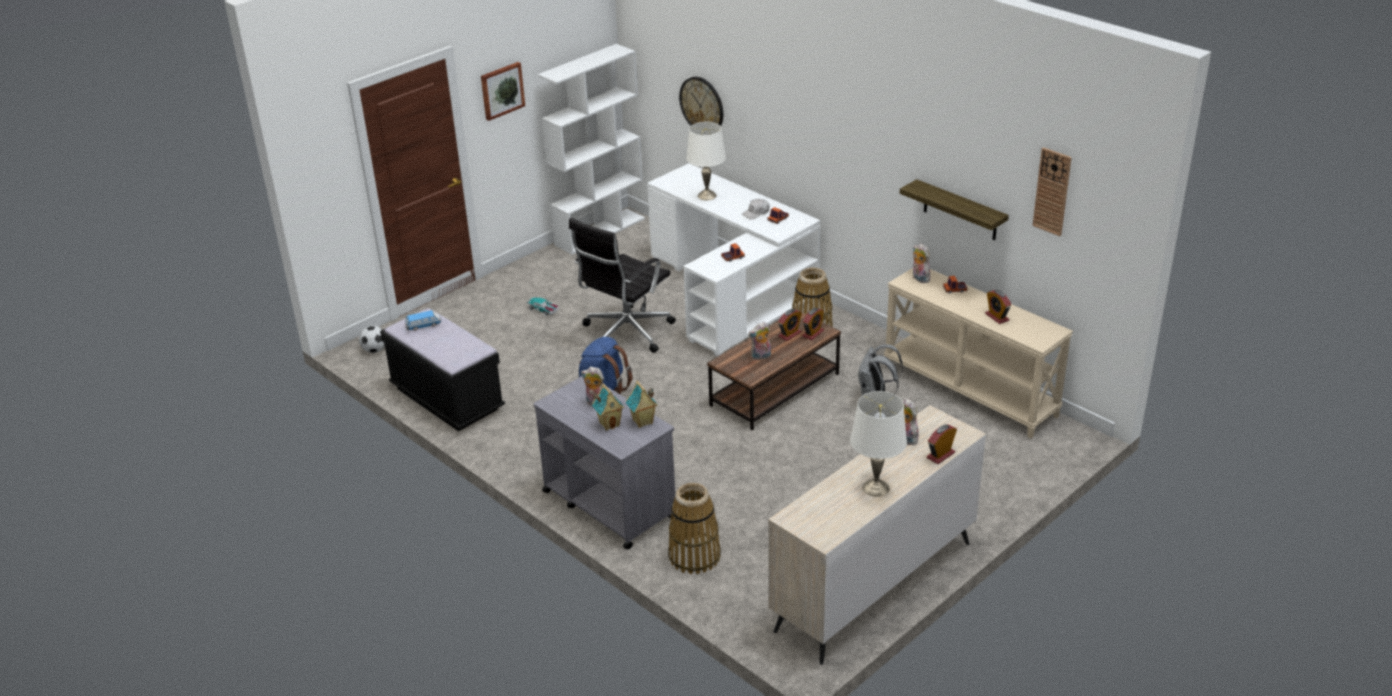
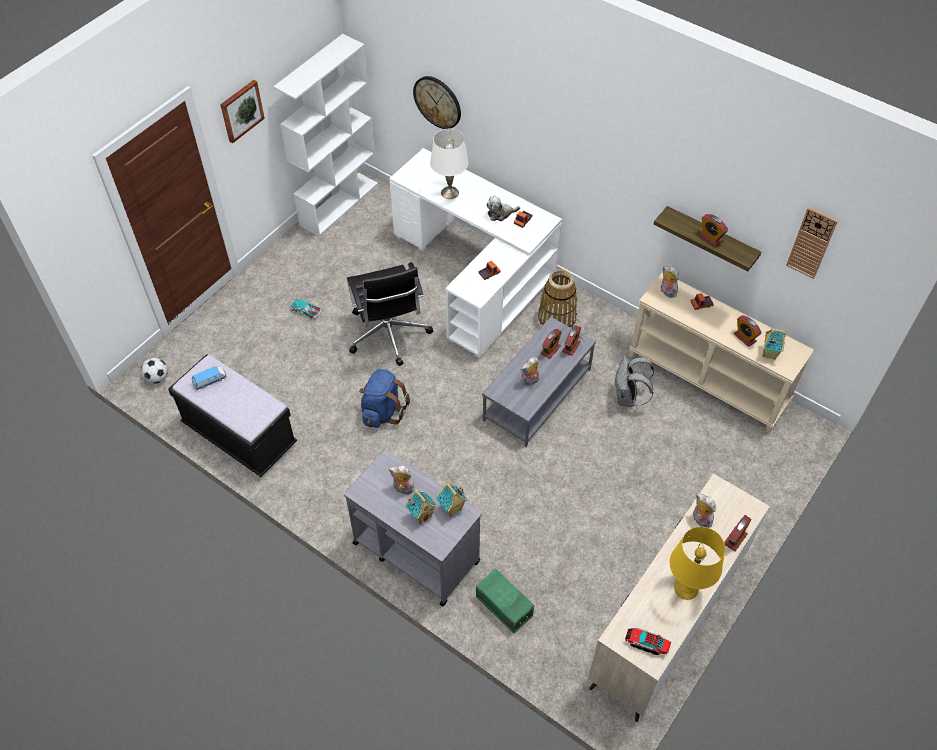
camera: 10 degrees left, 20 degrees up
black office chair [569,218,676,353] -> black office chair turned 45 degrees counterclockwise [347,262,433,366]
basket [668,483,721,574] -> green storage box [476,568,534,634]
brown coffee table [707,311,841,430] -> grey coffee table [482,317,596,447]
white cap [742,199,770,220] -> plush toy [486,195,520,221]
white table lamp [850,391,907,497] -> yellow table lamp [670,527,725,600]
none -> toy truck [625,627,671,655]
none -> alarm clock [699,214,728,247]
none -> toy house [763,328,787,360]

